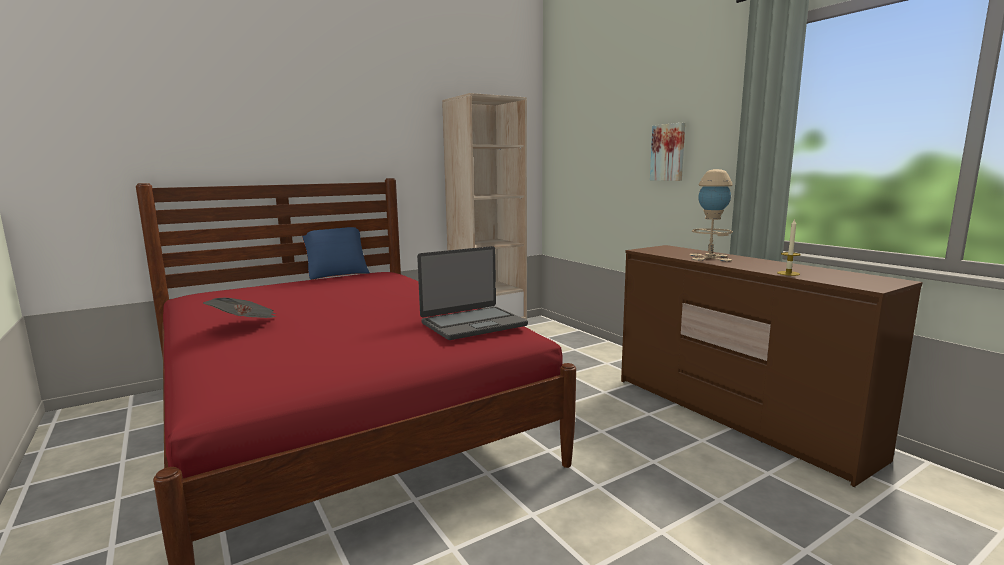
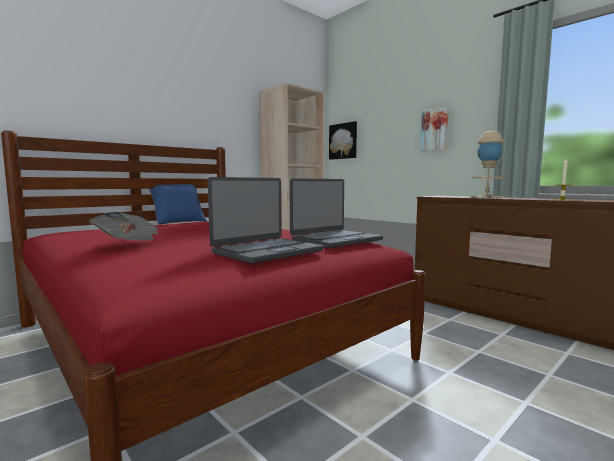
camera: 10 degrees left, 5 degrees down
none -> laptop [208,177,323,263]
none -> picture [329,121,357,160]

